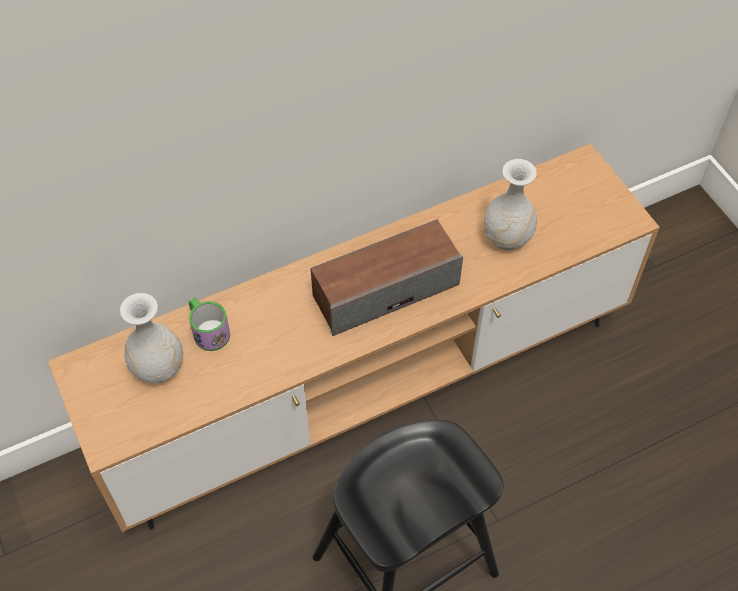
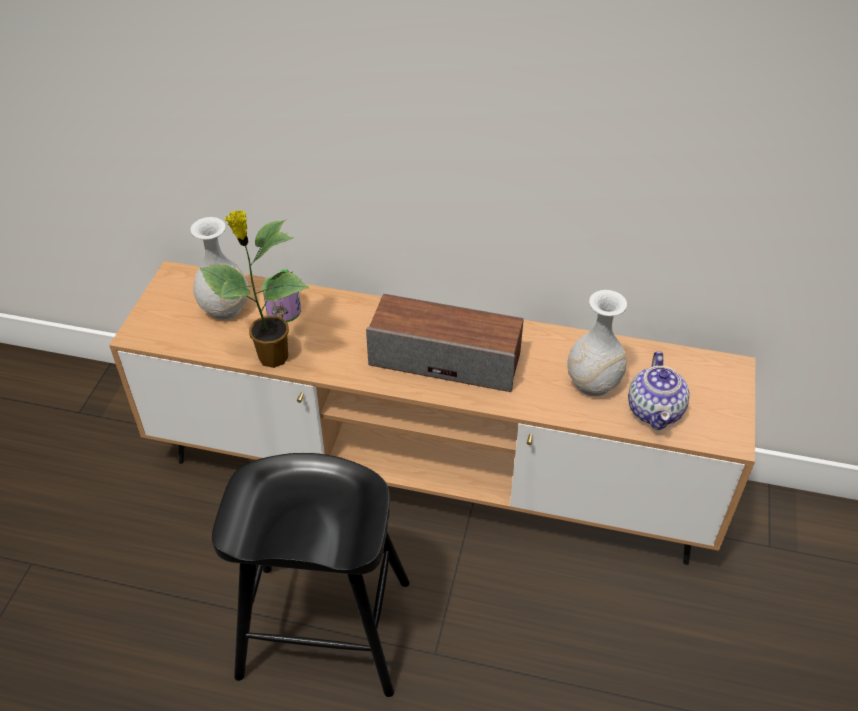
camera: 40 degrees right, 10 degrees down
none -> potted plant [200,210,309,368]
none -> teapot [628,351,690,430]

